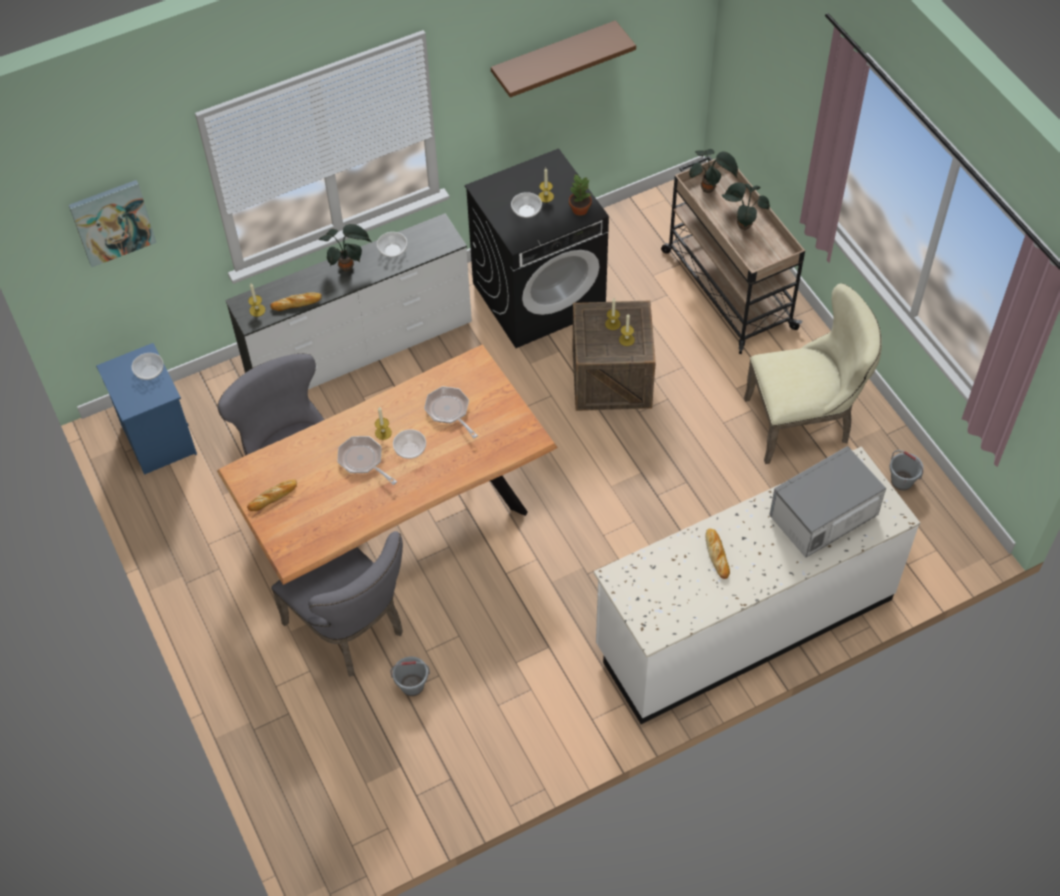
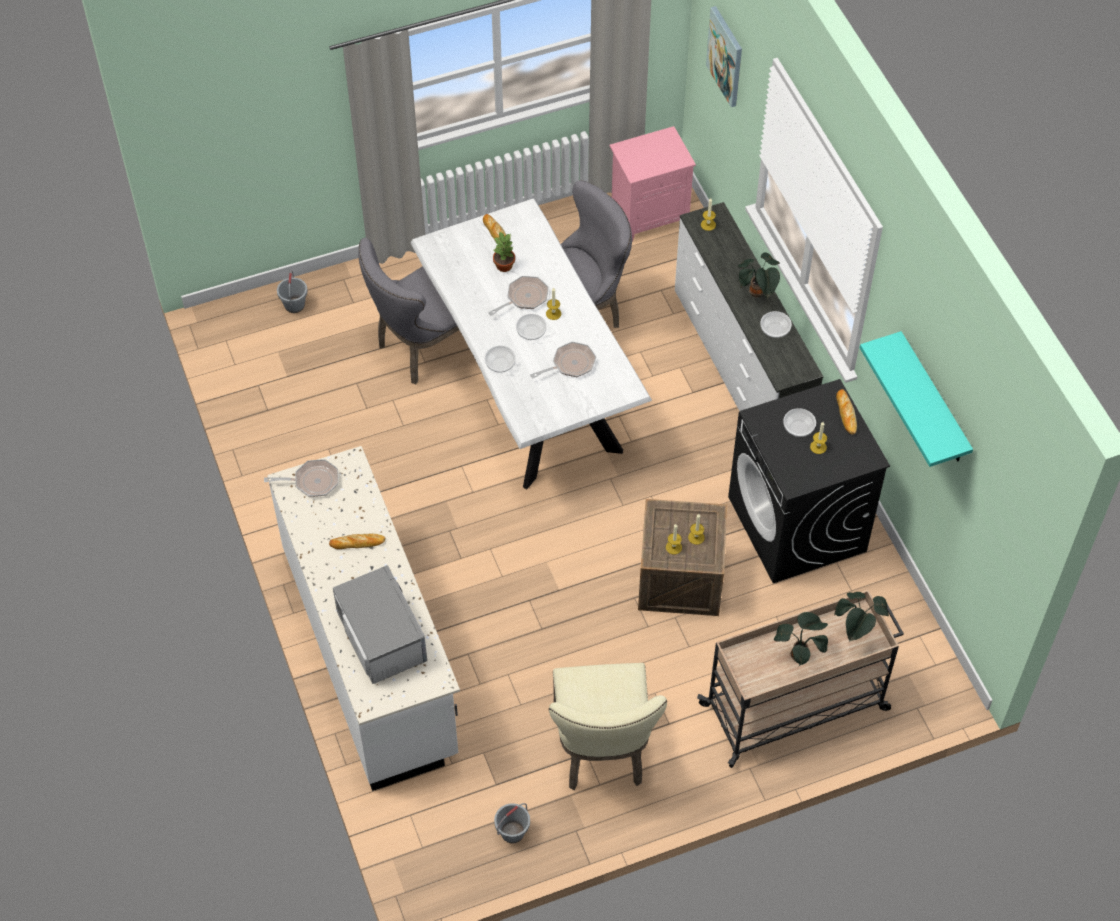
camera: 95 degrees right, 0 degrees up
blue nightstand [96,343,197,475] -> pink nightstand [610,126,696,242]
bowl [132,353,164,380] -> bowl moved to [485,346,516,373]
brown dining table [217,344,558,585] -> white dining table [410,199,652,489]
bread [270,293,322,311] -> bread moved to [836,389,857,434]
grey bucket [390,657,430,696] -> grey bucket moved to [277,270,308,313]
brown shelf [491,20,636,98] -> turquoise shelf [860,331,973,467]
potted plant [569,174,592,216] -> potted plant moved to [493,232,515,272]
none -> frying pan [264,459,339,497]

